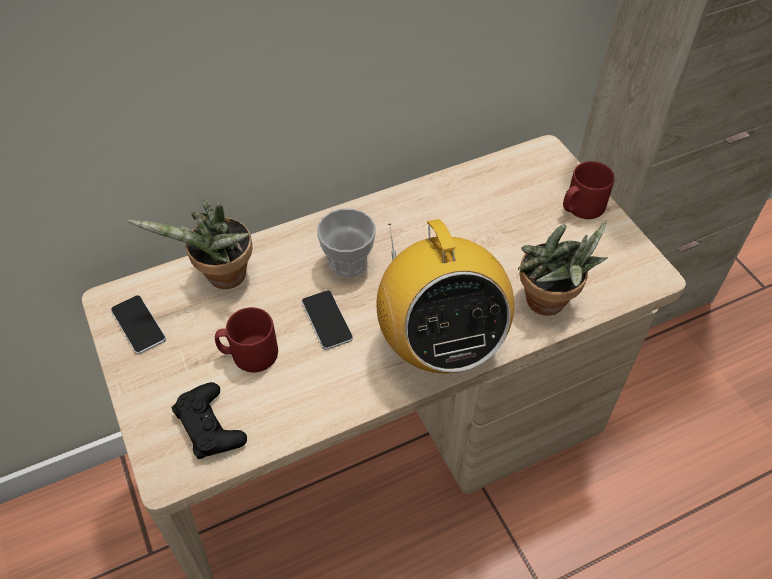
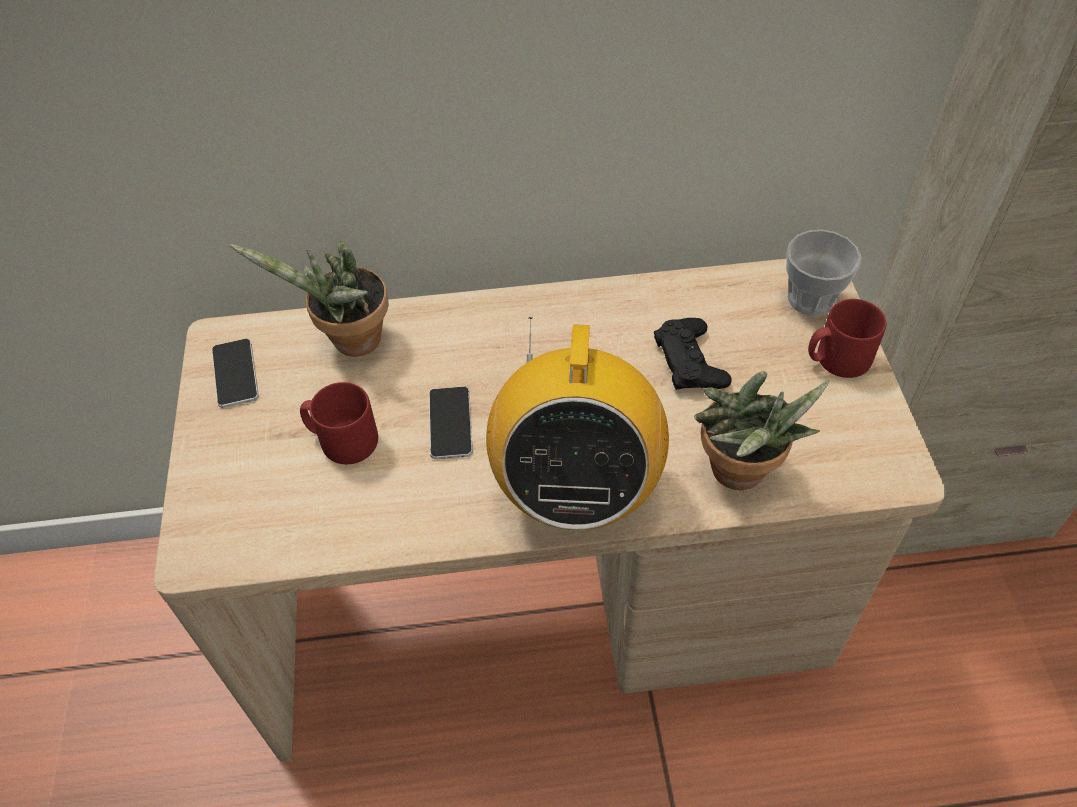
camera: 20 degrees right, 0 degrees up
black game controller [172,382,247,459] -> black game controller moved to [654,318,732,390]
cup [317,209,376,278] -> cup moved to [786,230,861,316]

